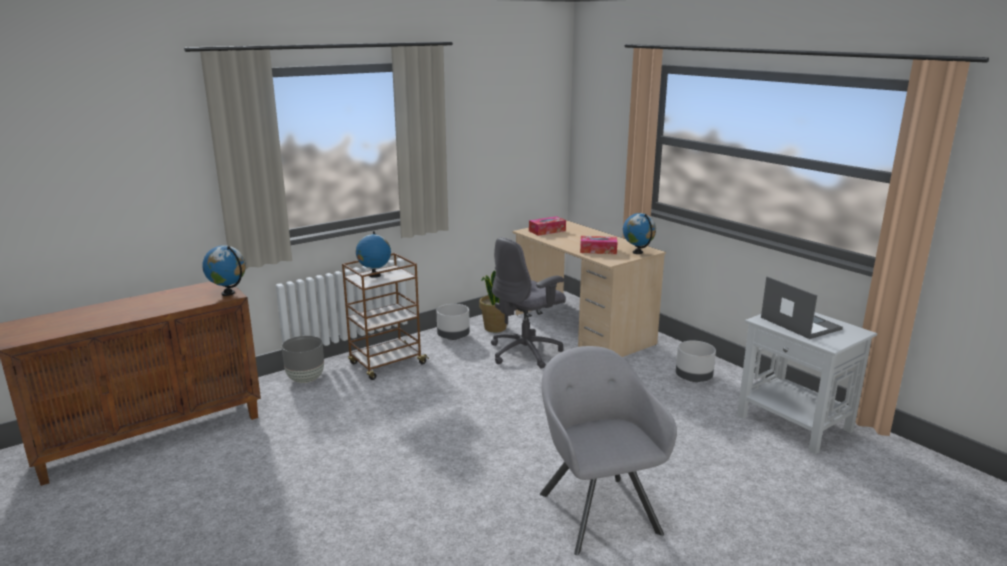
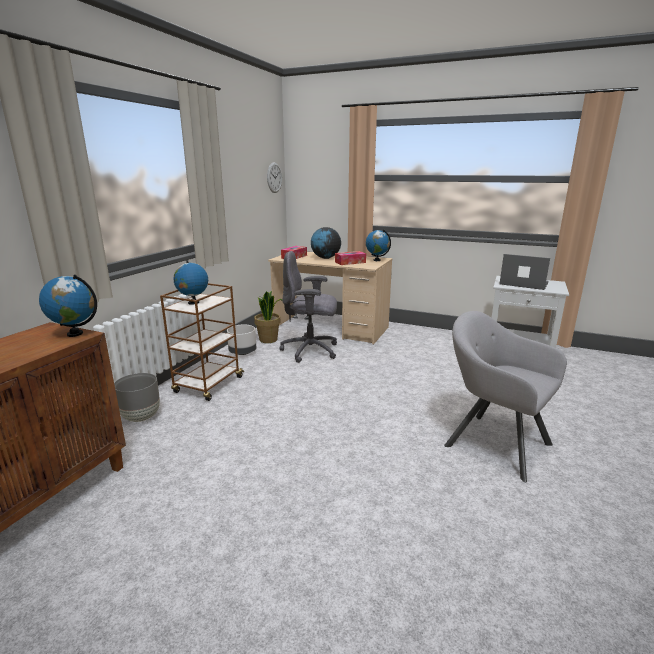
camera: 30 degrees left, 0 degrees up
grey office chair [491,237,566,369] -> grey office chair turned 75 degrees clockwise [280,251,337,363]
grey planter [676,340,716,382] -> none
none -> wall clock [267,162,282,193]
none -> globe [311,227,341,259]

